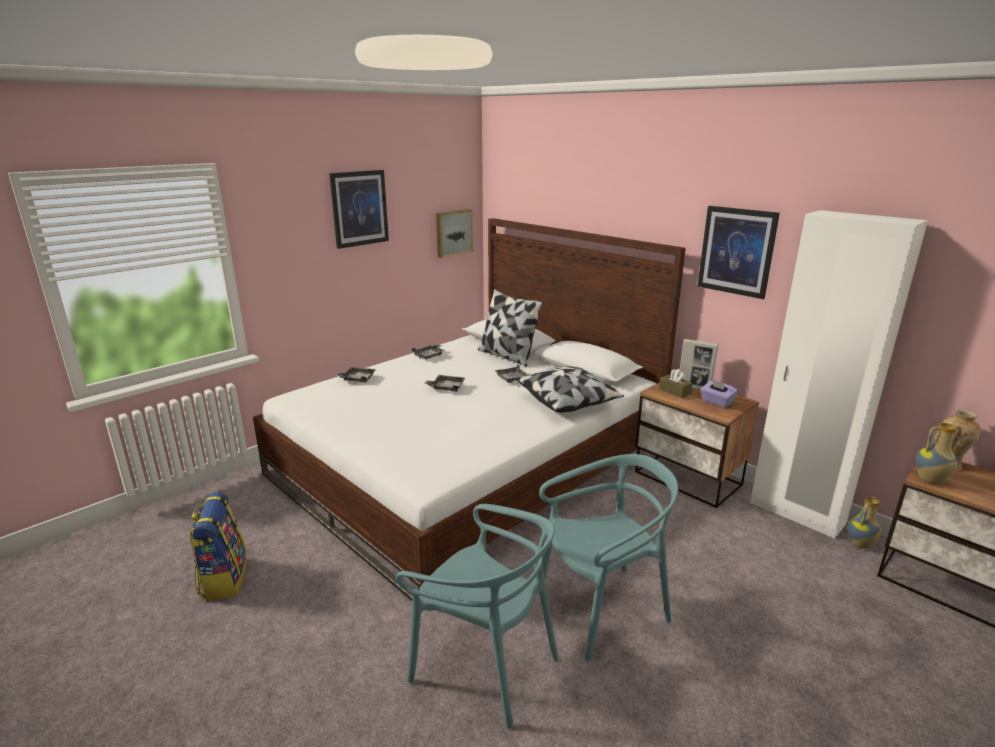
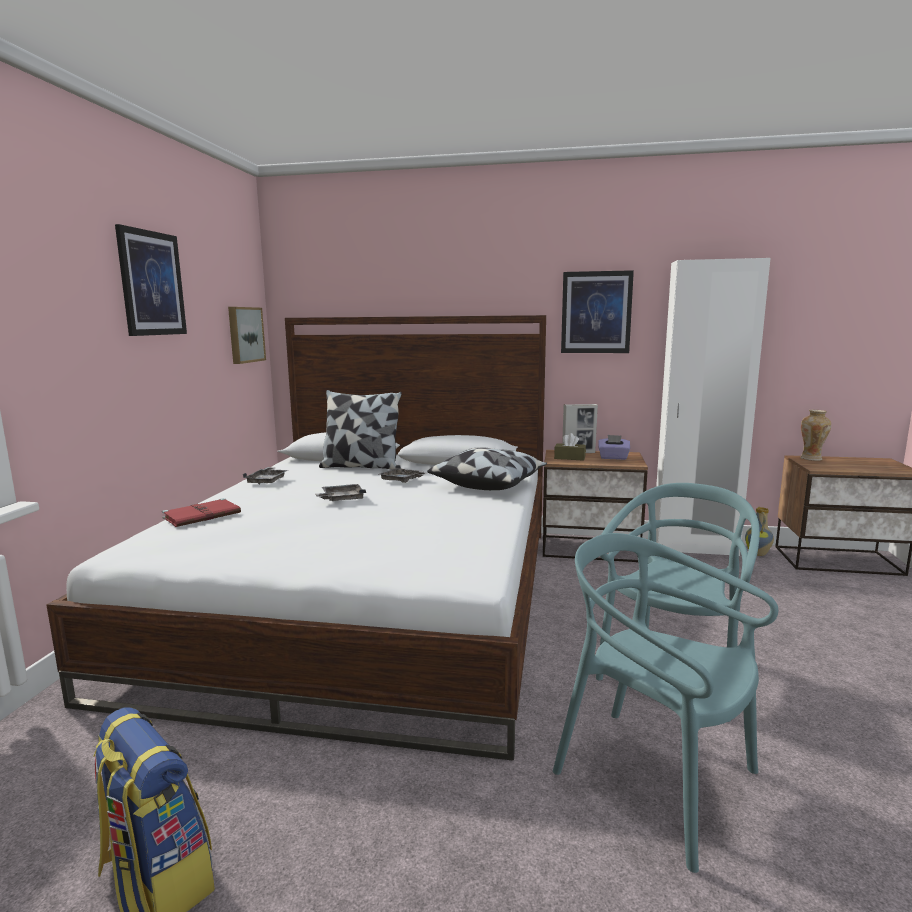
camera: 35 degrees left, 10 degrees down
grey tray [335,367,376,383] -> red book [162,498,241,527]
turquoise chair [396,504,559,729] -> turquoise chair turned 135 degrees counterclockwise [553,533,778,873]
vase [916,423,962,484] -> none

